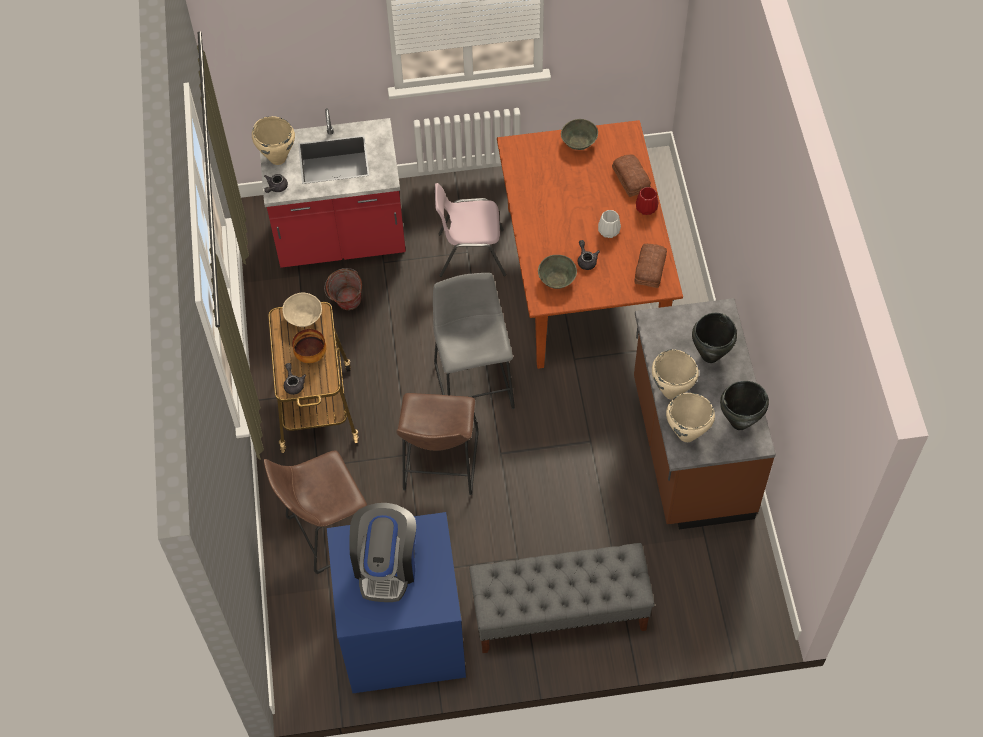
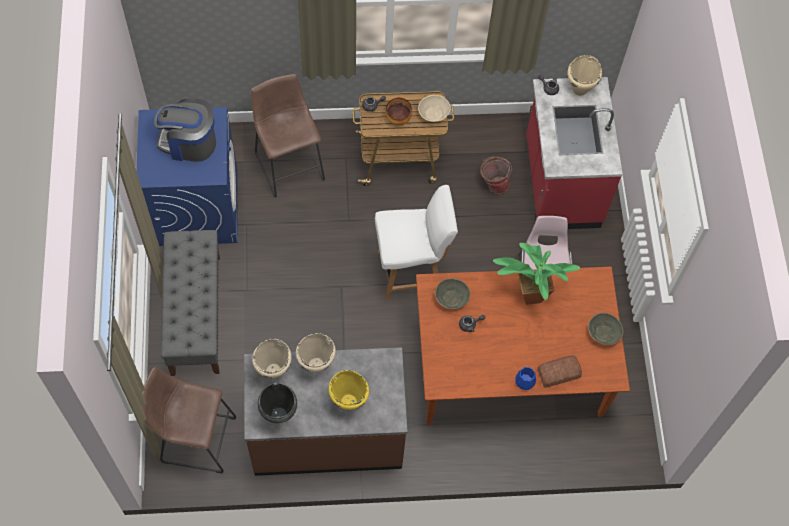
camera: 90 degrees right, 5 degrees up
brown stool [396,393,478,495] -> brown stool moved to [141,367,236,473]
grey stool [433,273,515,409] -> white chair [375,185,458,300]
white vase [598,210,621,238] -> none
bread [634,244,667,288] -> none
red vase [636,187,659,215] -> blue vase [515,367,536,390]
black cooking pot [692,313,737,363] -> yellow cooking pot [328,370,369,410]
none -> potted plant [493,243,580,305]

